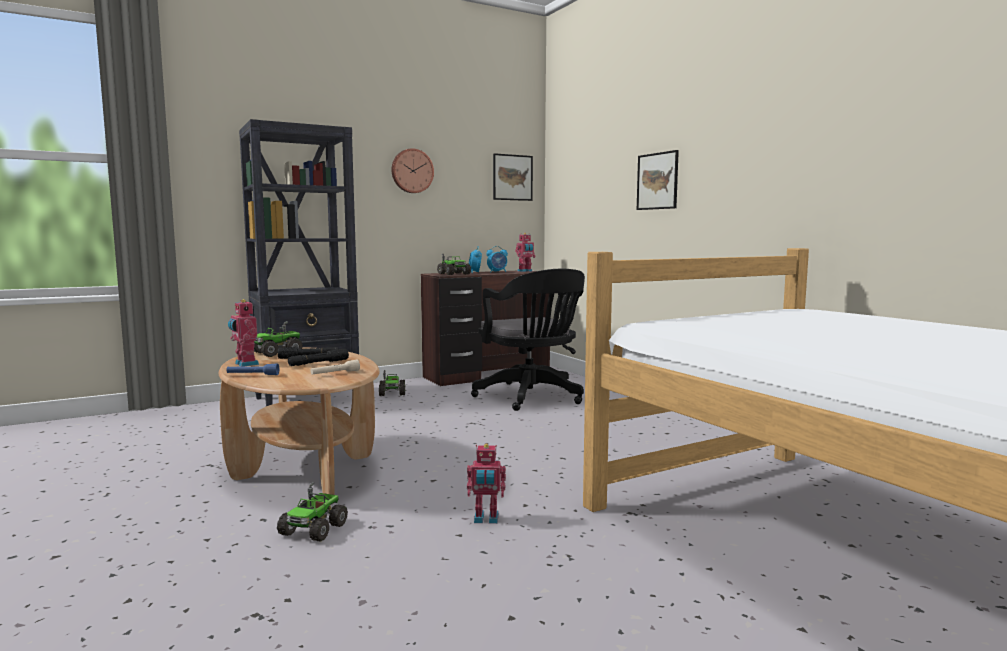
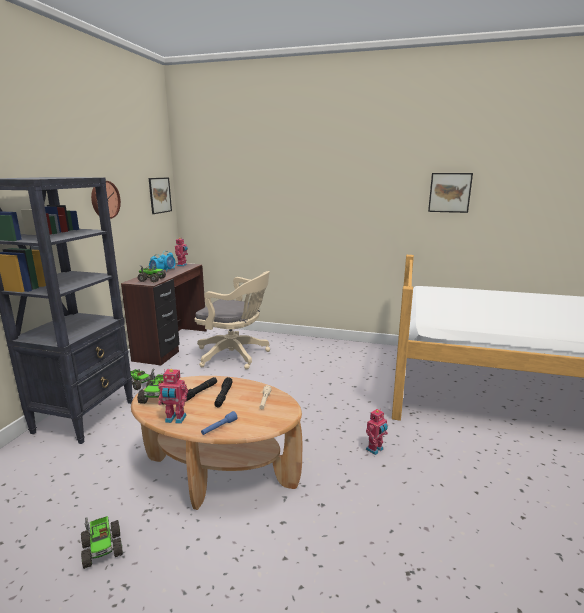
camera: 45 degrees left, 10 degrees up
toy truck [277,482,348,541] -> toy truck moved to [81,516,123,569]
black office chair [471,269,585,411] -> beige office chair [195,271,270,370]
picture [637,150,679,210] -> picture moved to [428,173,473,213]

